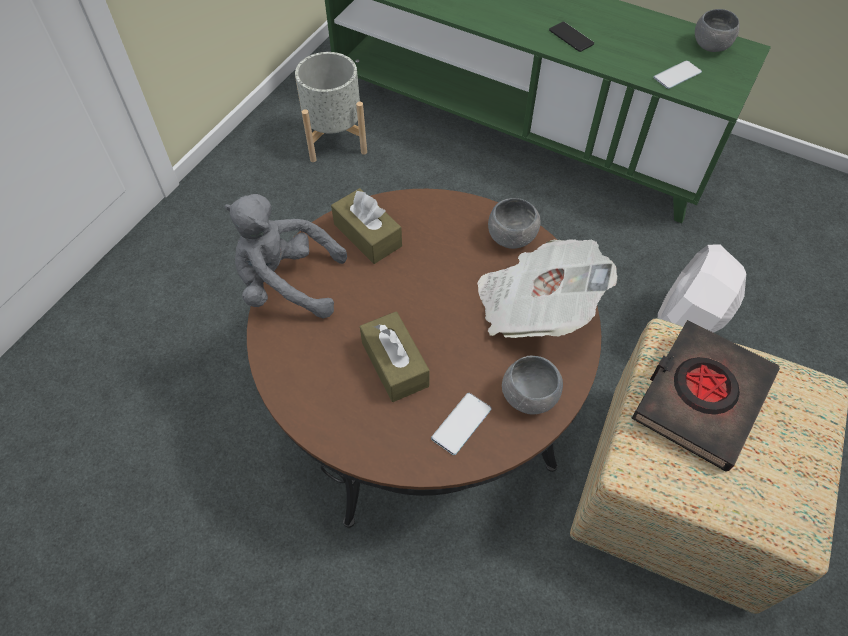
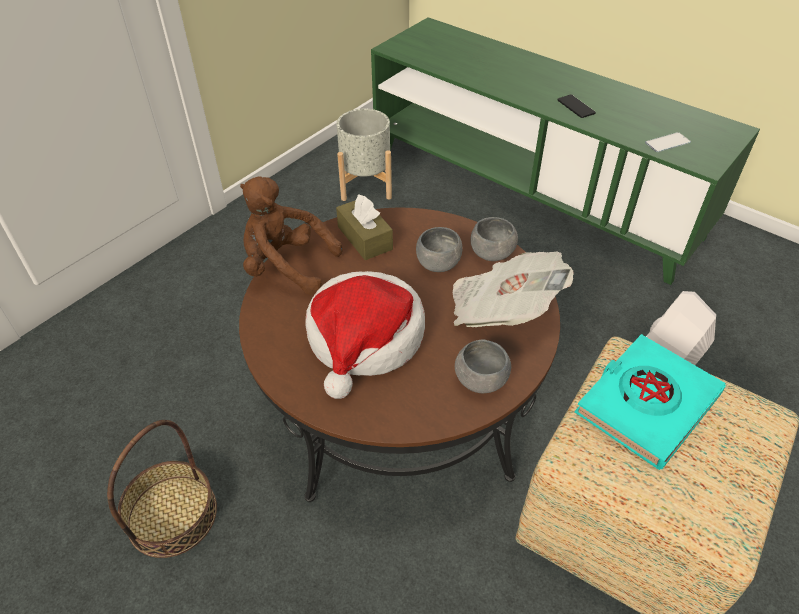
camera: 10 degrees right, 10 degrees down
grey plush toy [224,194,347,319] -> brown plush toy [240,176,343,296]
brown tissue box [360,312,430,402] -> hat [305,271,425,399]
phone [431,393,492,455] -> none
black book [631,320,780,472] -> turquoise book [574,334,726,470]
grey bowl [695,9,740,52] -> grey bowl moved to [416,227,463,272]
none -> basket [107,420,217,558]

